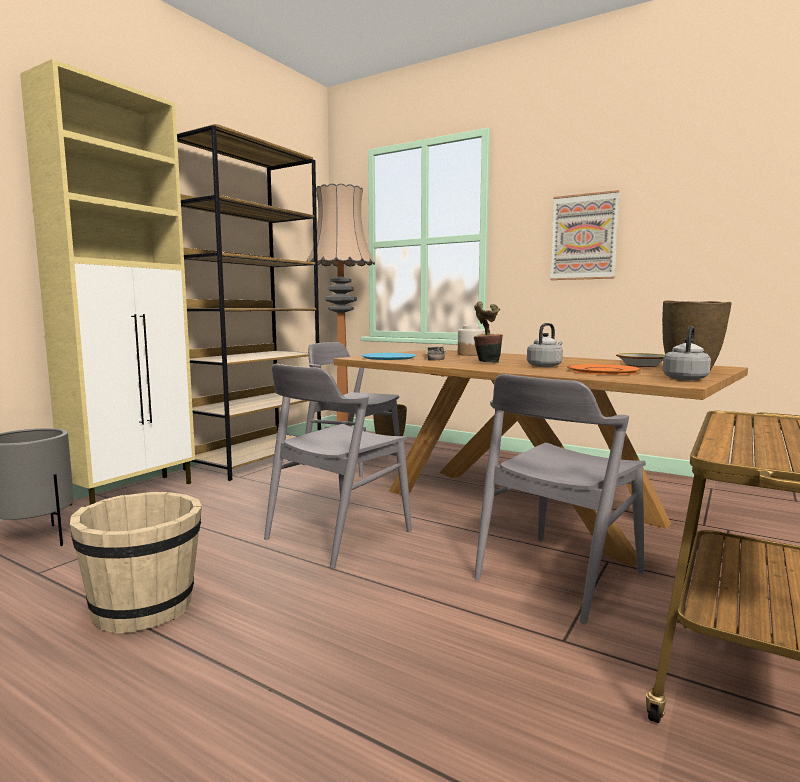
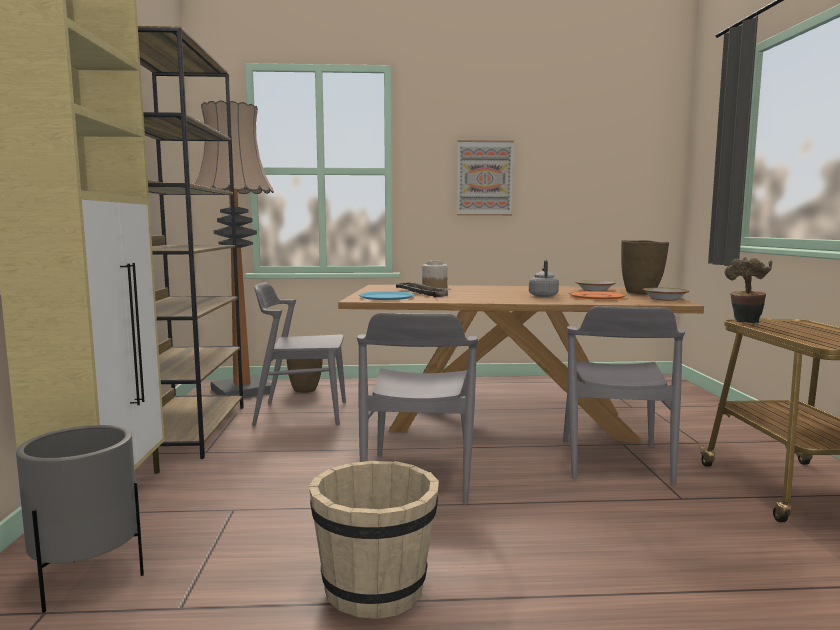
camera: 35 degrees left, 0 degrees up
potted plant [474,301,503,363] -> potted plant moved to [724,256,772,323]
grey kettle [663,326,711,380] -> bowl [642,288,689,301]

